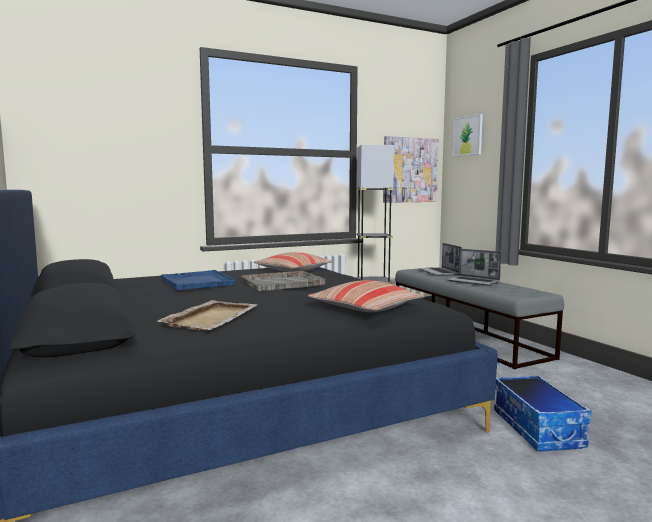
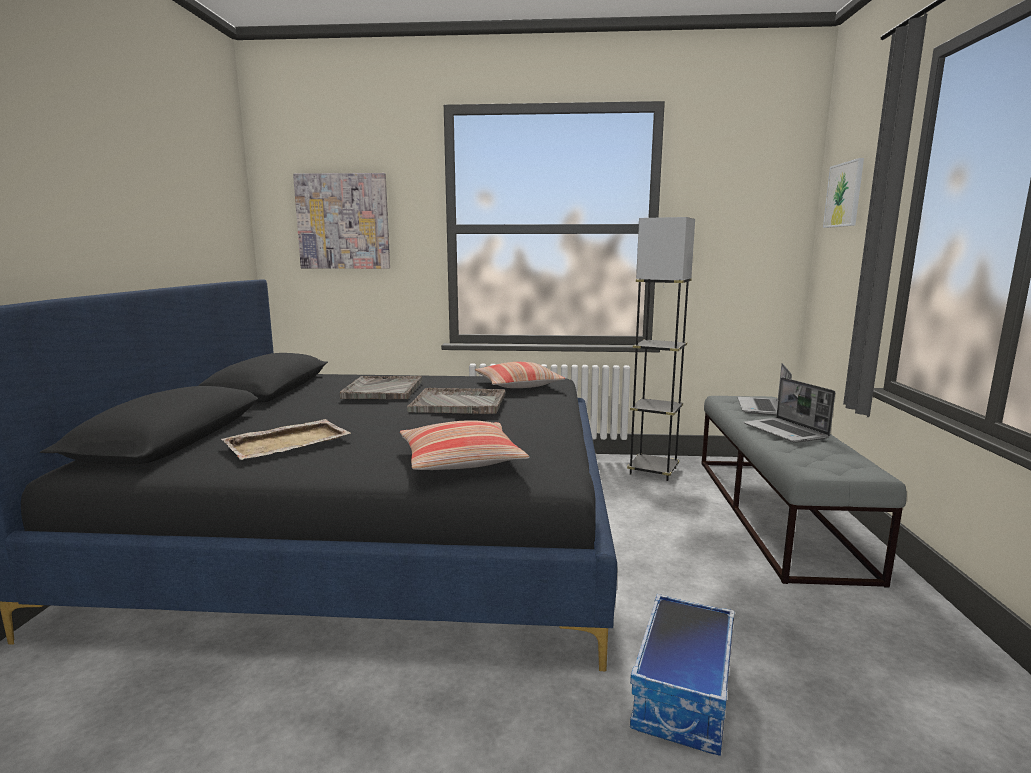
camera: 30 degrees right, 5 degrees up
blue tray [161,270,236,291] -> grey tray [340,376,422,399]
picture [383,136,439,203] -> picture moved to [293,173,390,269]

